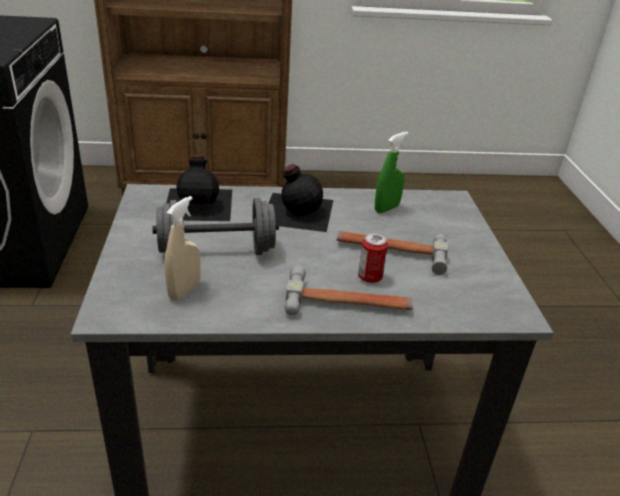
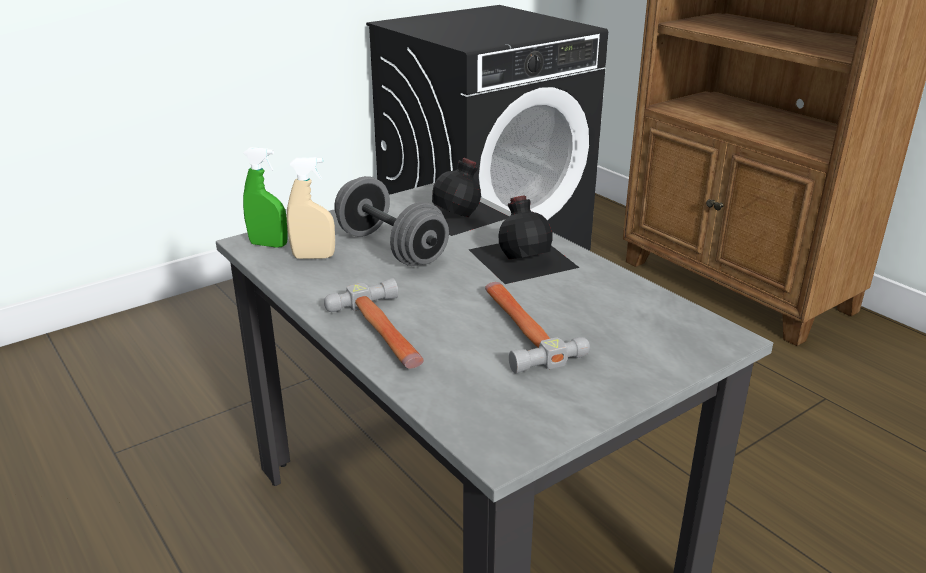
camera: 60 degrees right, 5 degrees down
can [358,233,388,283] -> none
green spray bottle [375,132,408,213] -> green spray bottle moved to [243,147,287,248]

